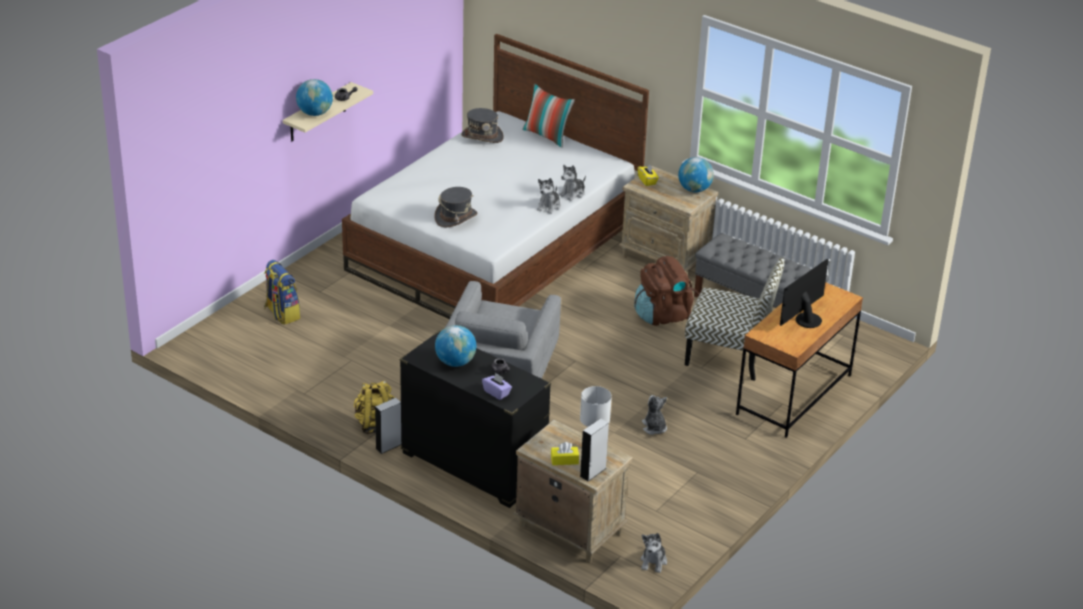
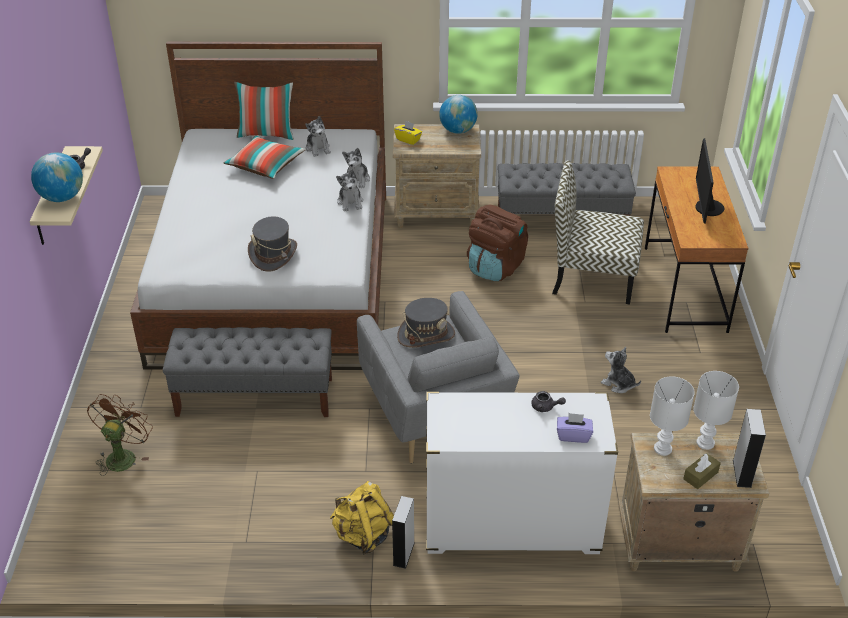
camera: 35 degrees left, 5 degrees up
backpack [264,260,300,325] -> brown fan [87,394,153,476]
black dresser [400,330,551,508] -> white dresser [426,392,618,554]
globe [435,325,476,367] -> none
grey hat [461,108,504,143] -> grey hat moved to [397,298,455,348]
yellow tissue box [551,442,579,465] -> brown tissue box [683,453,721,489]
plush toy [641,533,667,573] -> plush toy moved to [305,116,331,157]
chair [685,258,785,381] -> chair turned 150 degrees counterclockwise [552,160,644,305]
none -> grey bench [163,327,332,417]
none -> pillow [224,135,306,179]
none -> white table lamp [650,376,695,456]

